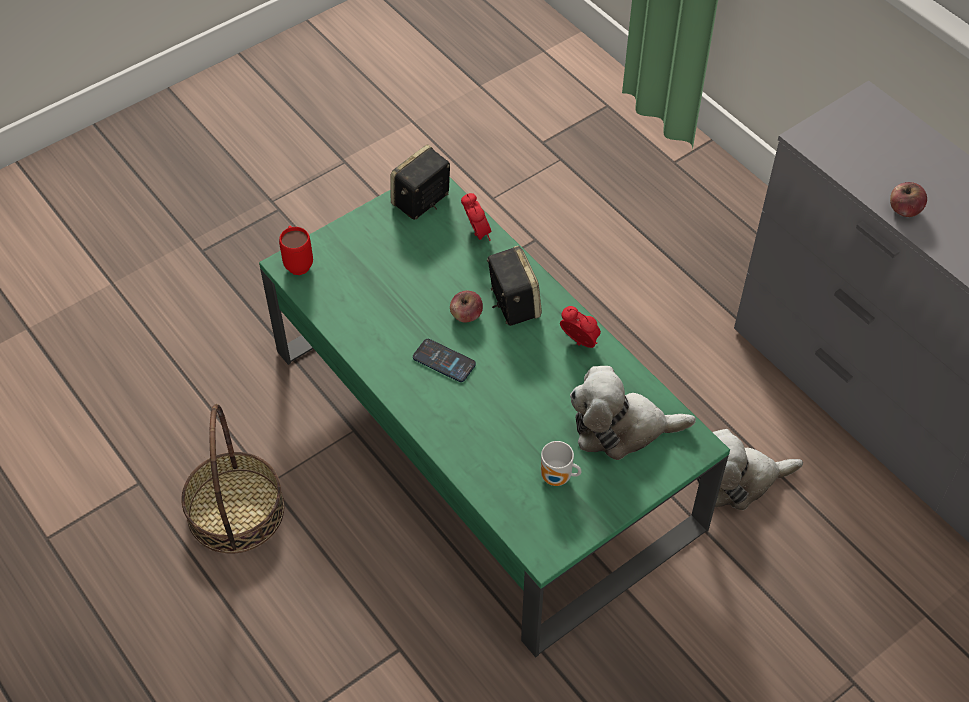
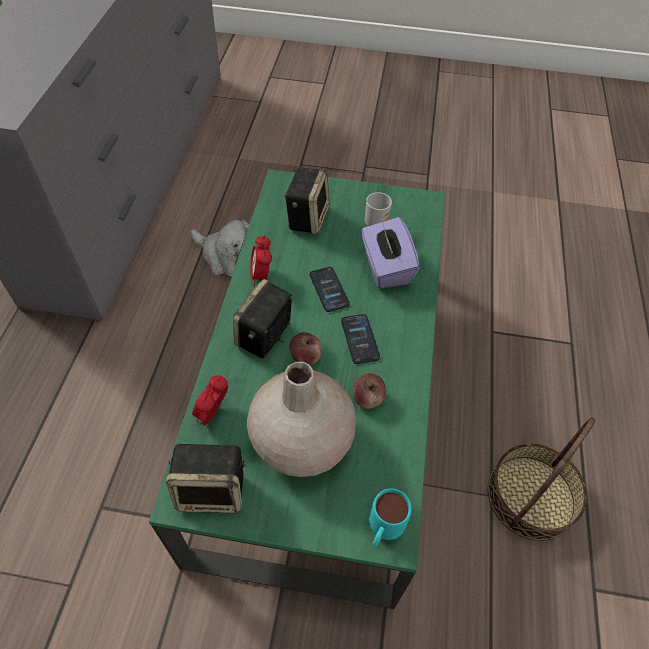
camera: 135 degrees left, 0 degrees up
red mug [279,226,313,275] -> turquoise mug [369,489,412,547]
plush toy [570,366,696,460] -> speaker [284,167,330,234]
apple [890,182,927,217] -> apple moved to [353,373,386,409]
none -> beige vase [247,361,356,477]
none -> phone [309,267,350,312]
none -> purple tissue box [361,217,420,288]

